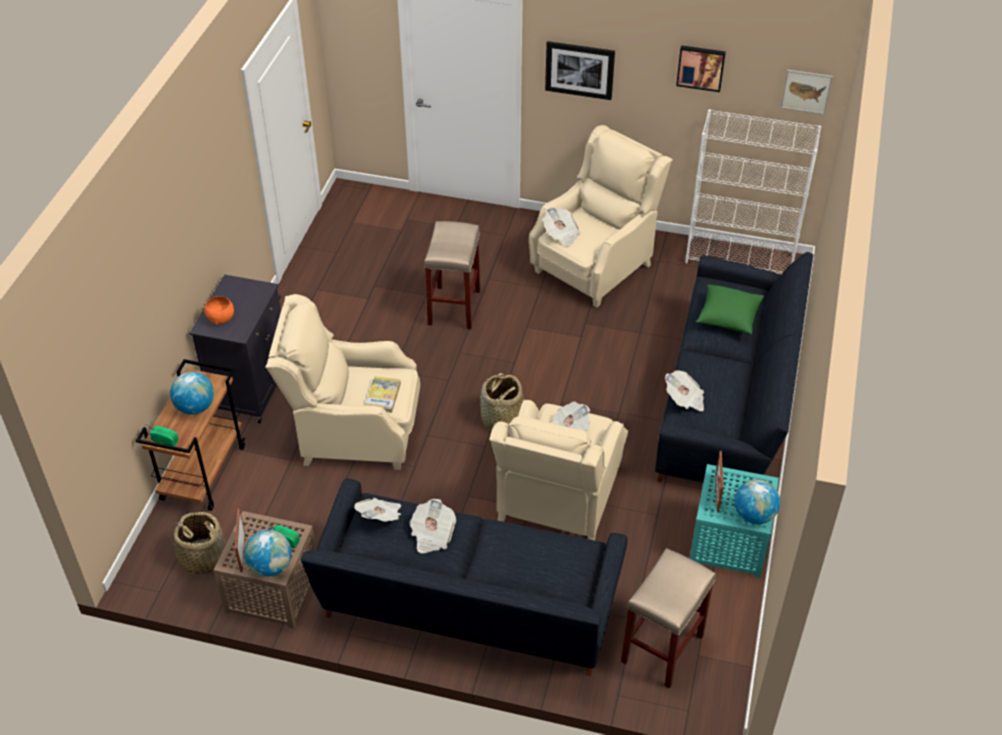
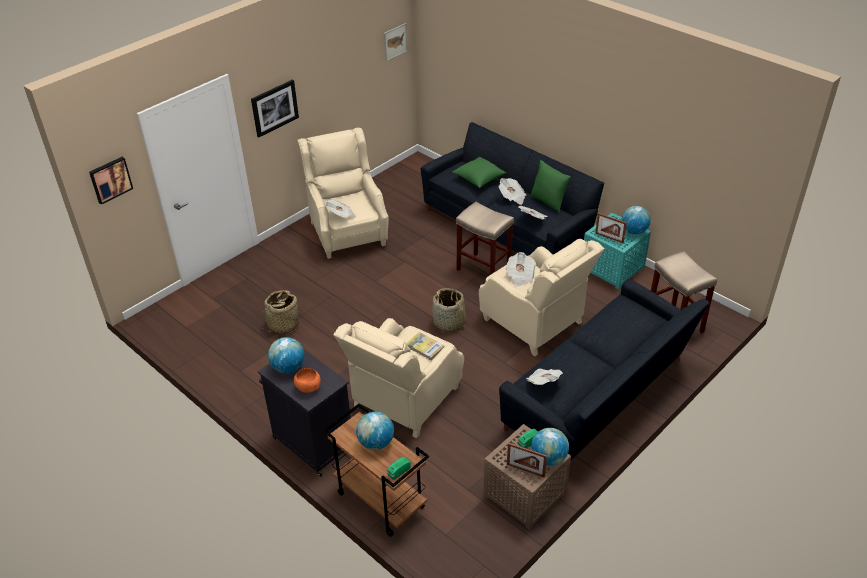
camera: 60 degrees left, 5 degrees down
basket [169,512,225,575] -> basket moved to [261,290,299,334]
newspaper [410,499,456,553] -> newspaper moved to [499,178,526,205]
beige stool [424,221,480,329] -> beige stool moved to [456,202,514,275]
picture [676,45,726,92] -> picture moved to [89,157,133,205]
white bookcase [685,109,821,274] -> none
none -> globe [268,337,304,373]
none -> green pillow [530,160,571,213]

